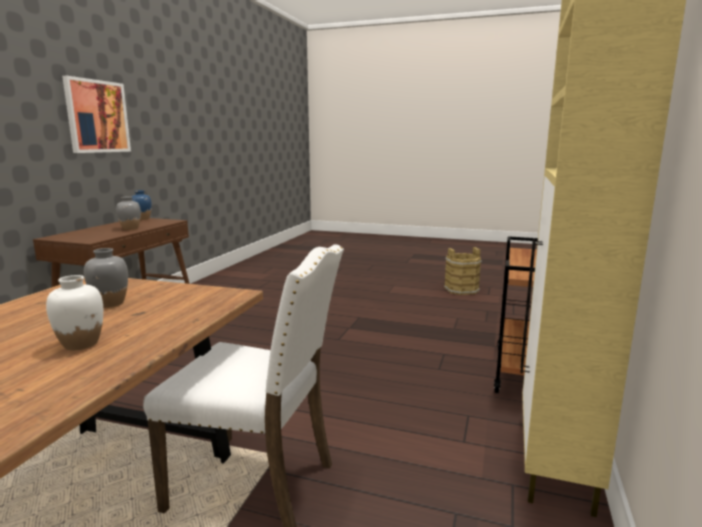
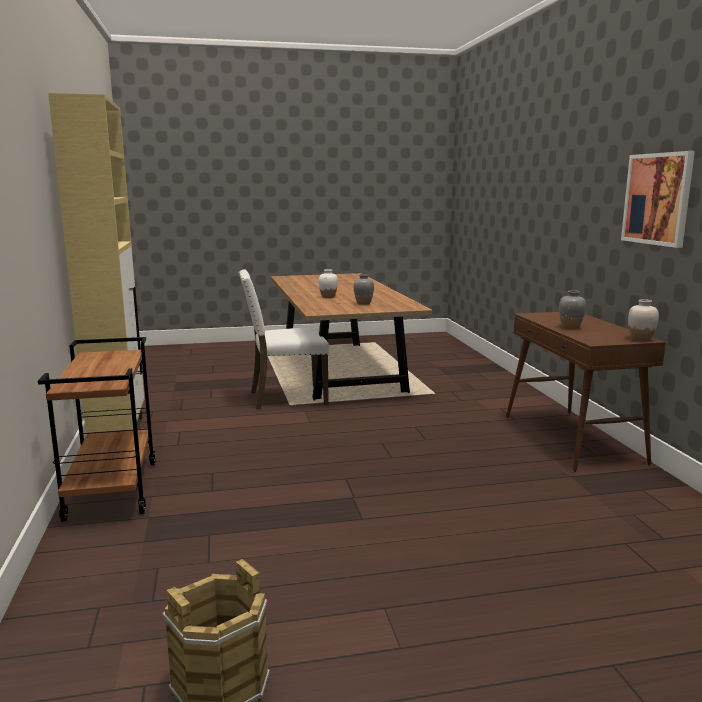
camera: 150 degrees right, 0 degrees up
blue vase [131,190,152,220] -> white vase [628,299,659,341]

